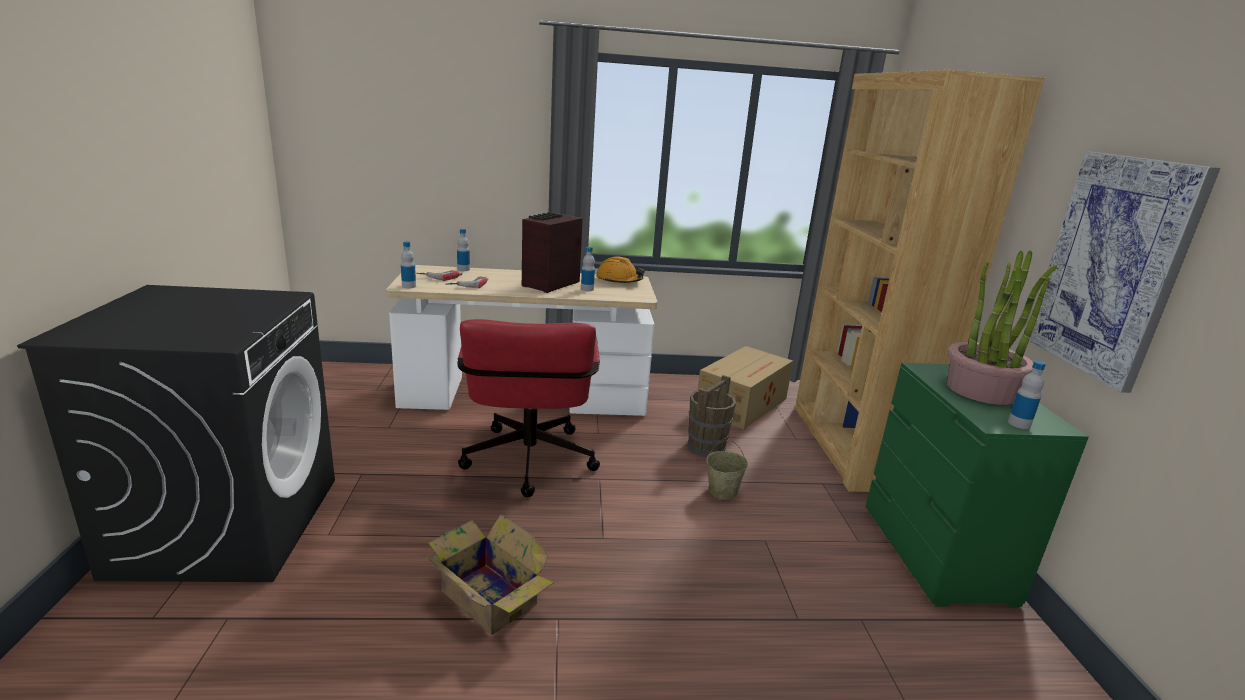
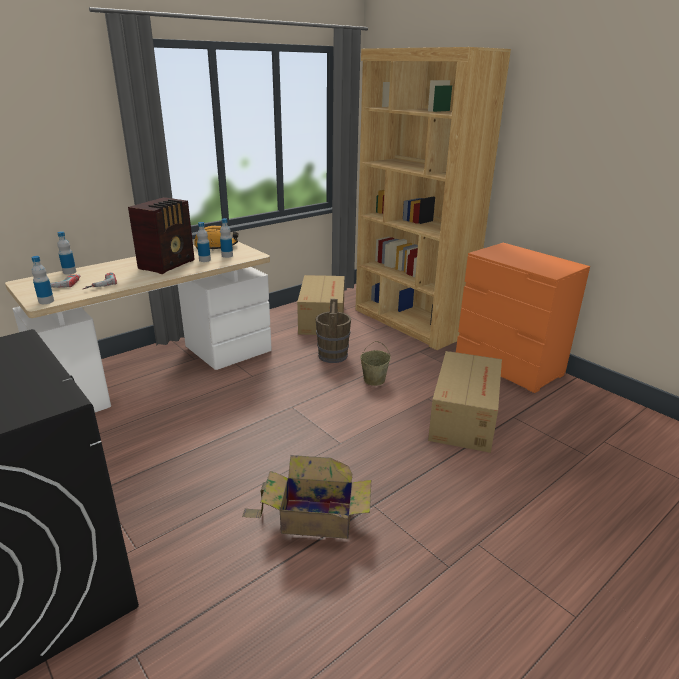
camera: 35 degrees left, 5 degrees up
red office chair [457,319,600,497] -> none
radio [522,212,583,293] -> radio turned 150 degrees counterclockwise [128,197,195,274]
green dresser [865,363,1089,607] -> orange dresser [456,243,590,393]
potted plant [947,250,1057,405] -> none
bottle [1008,361,1046,429] -> bottle moved to [220,218,233,258]
picture [1029,151,1221,393] -> none
none -> cardboard box [428,351,502,453]

